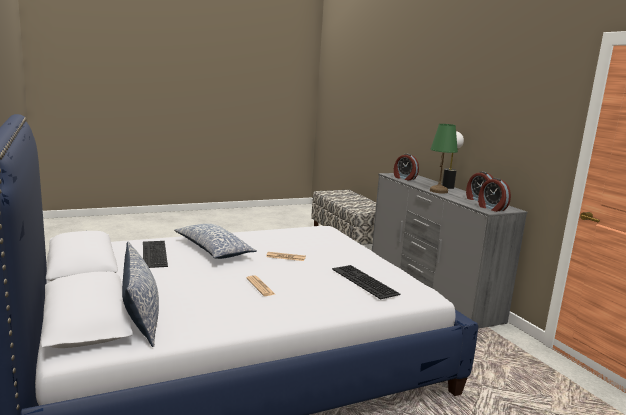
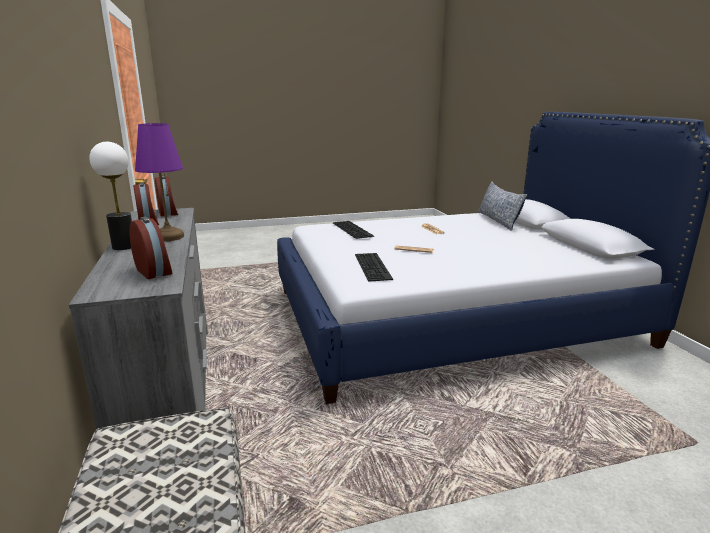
camera: 170 degrees left, 5 degrees up
keyboard [143,241,168,268] -> keyboard moved to [355,253,393,282]
pillow [174,224,257,259] -> none
green table lamp [430,124,458,194] -> purple table lamp [135,123,184,242]

